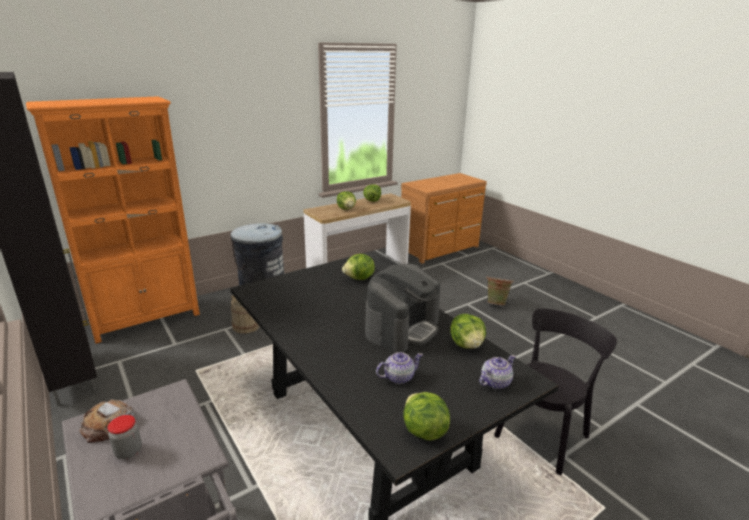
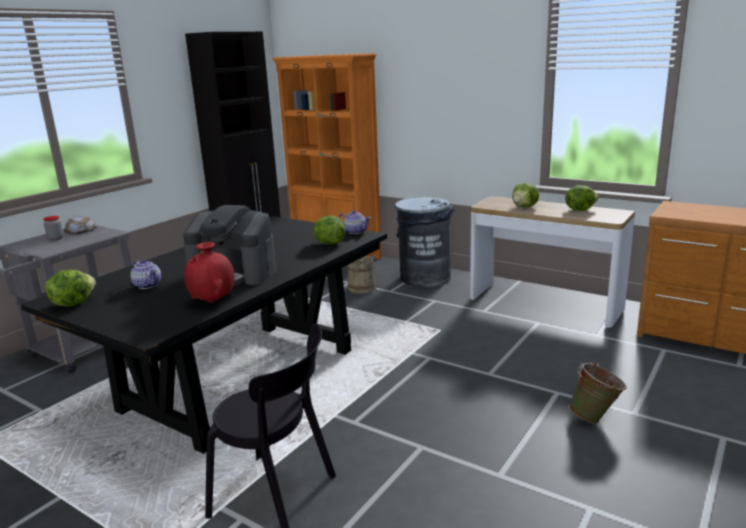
camera: 70 degrees right, 5 degrees down
lettuce [450,314,486,349] -> red vase [184,242,235,303]
teapot [479,355,516,389] -> teapot moved to [339,210,371,234]

